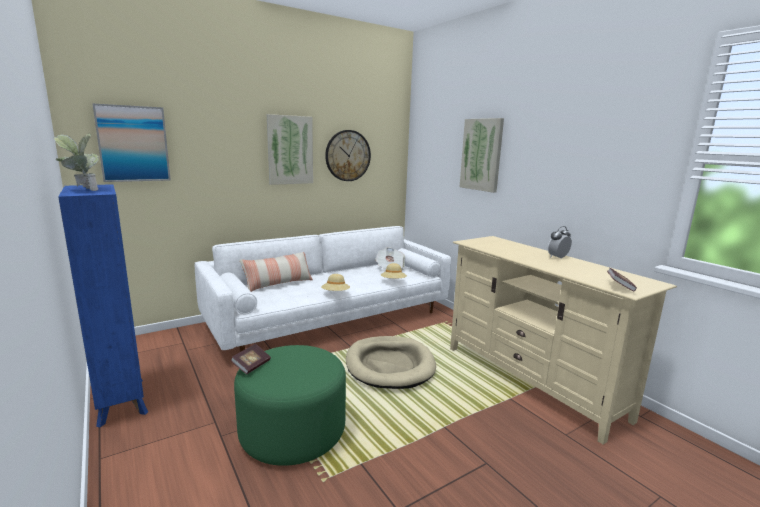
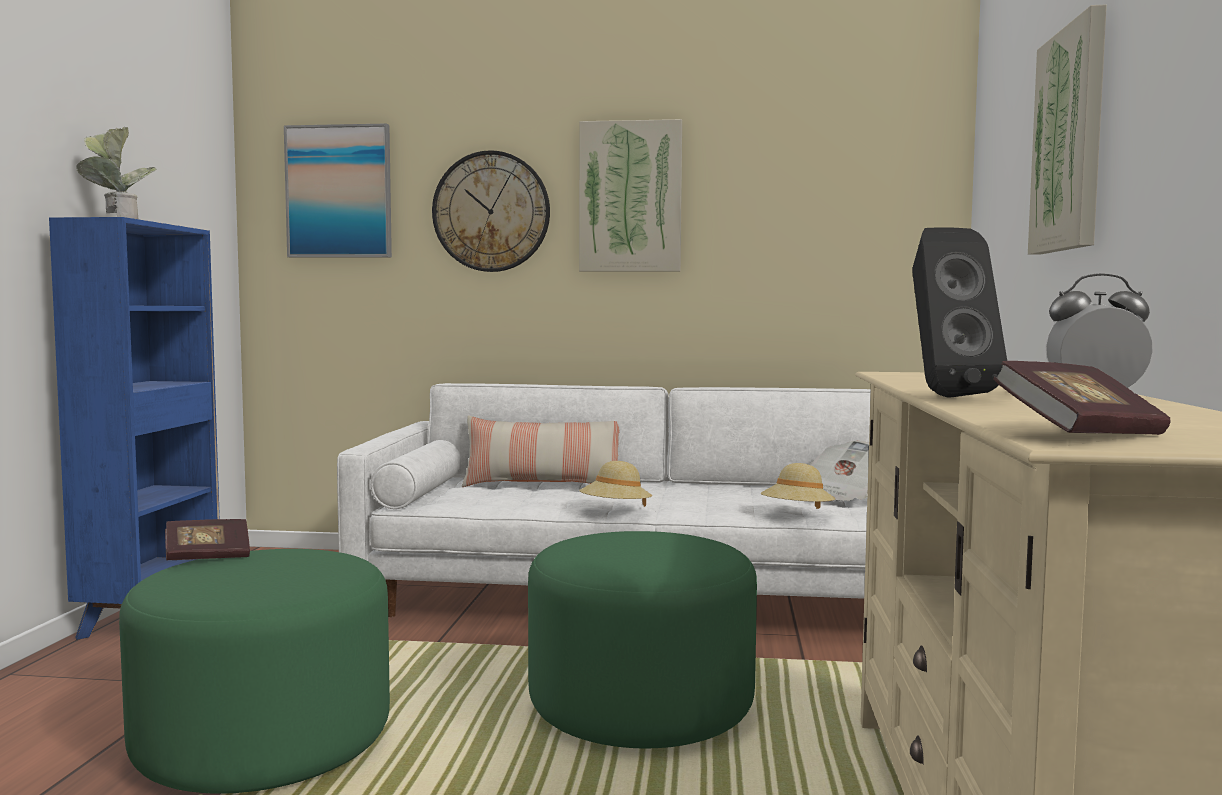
camera: 40 degrees right, 10 degrees down
wall clock [325,130,371,181] -> wall clock moved to [432,150,550,272]
beige dog bed [346,336,436,389] -> green ottoman [528,531,757,748]
none -> black speaker [912,227,1007,398]

